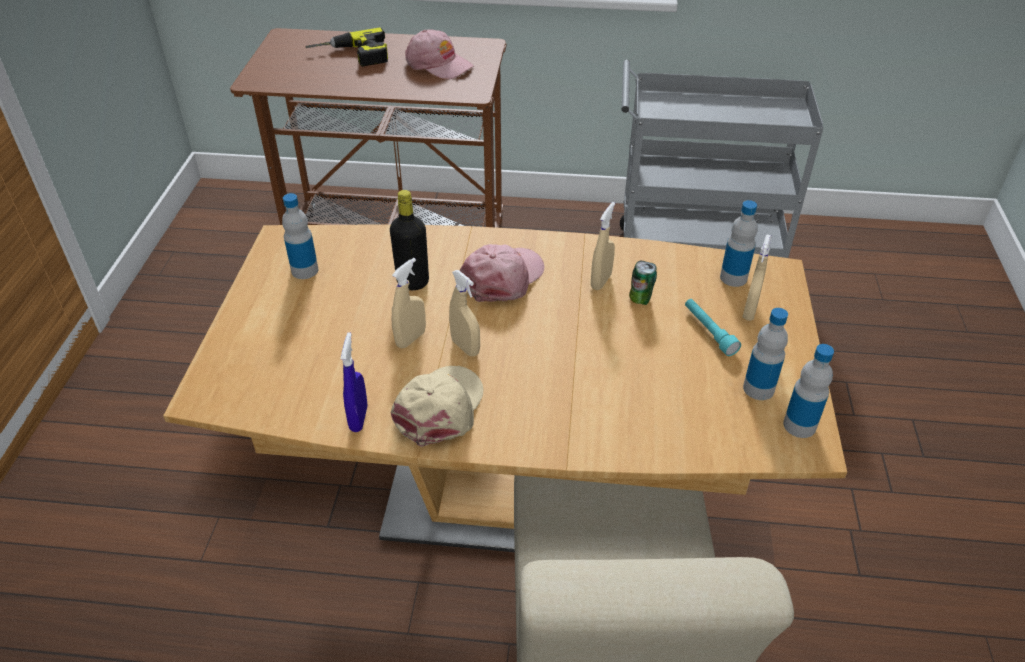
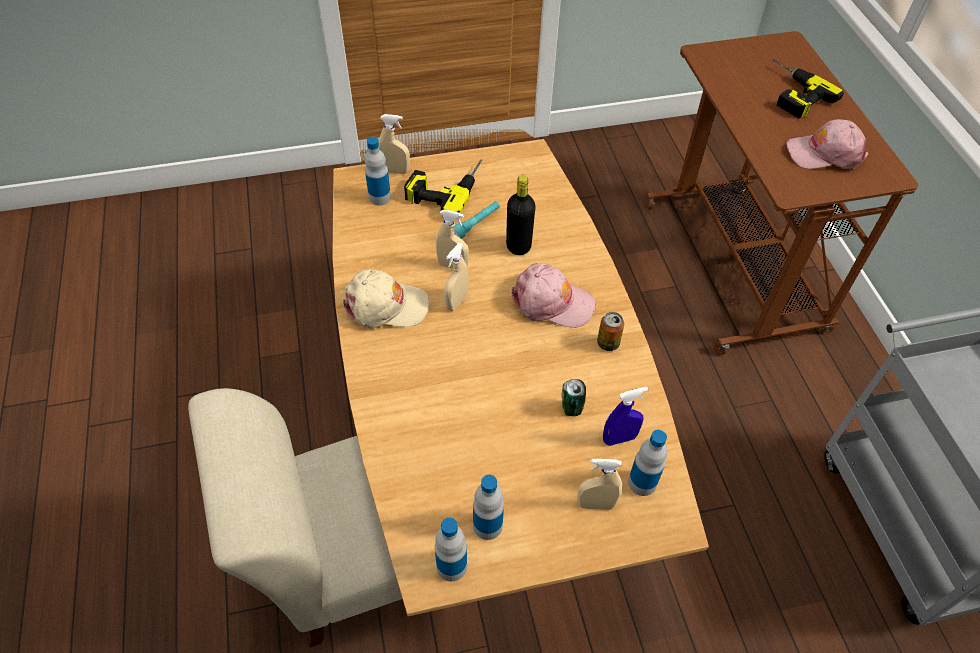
camera: 70 degrees right, 10 degrees up
bottle [282,193,318,279] -> bottle moved to [365,137,391,206]
blue spray bottle [341,332,367,432] -> blue spray bottle moved to [603,387,648,446]
pink cap [405,29,473,79] -> pink cap turned 75 degrees clockwise [786,119,868,169]
beige spray bottle [591,202,615,290] -> beige spray bottle moved to [379,114,410,174]
turquoise flashlight [685,299,741,356] -> turquoise flashlight moved to [454,201,500,239]
none -> power drill [404,159,482,213]
none -> can [597,312,624,351]

